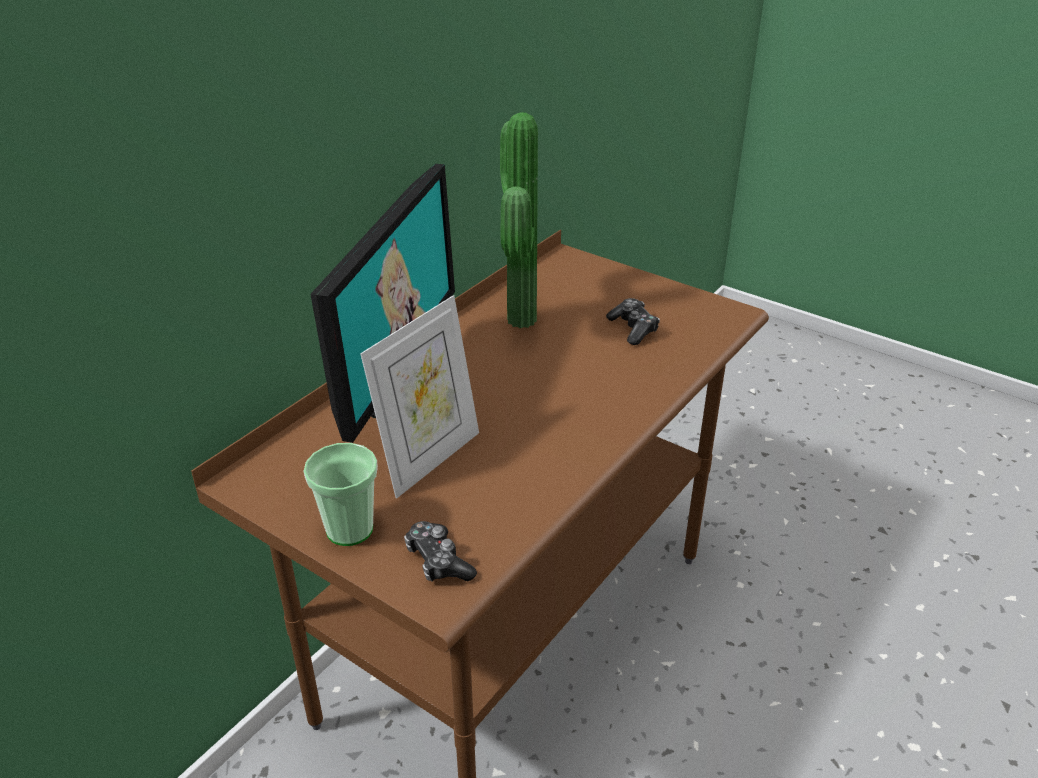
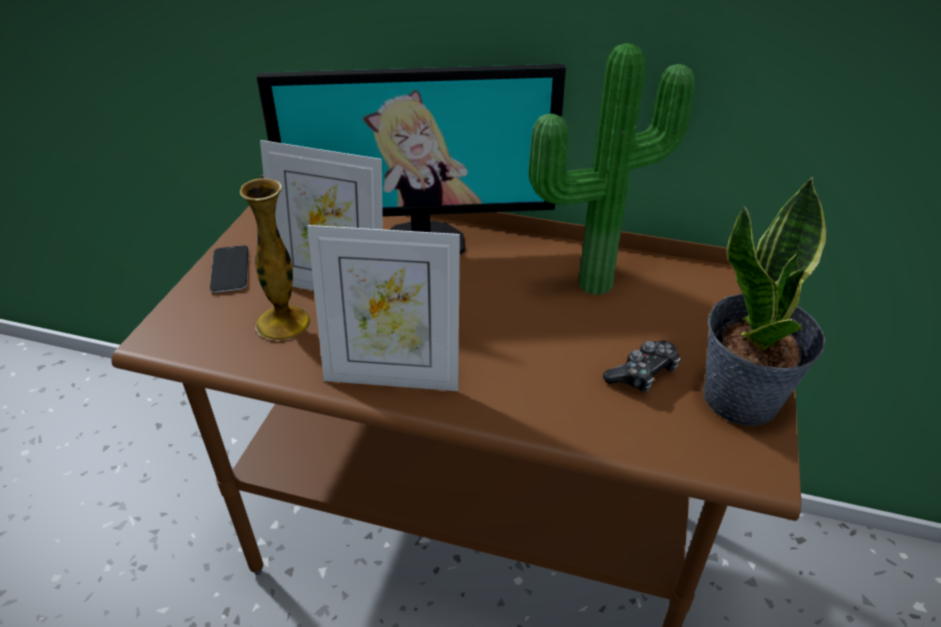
camera: 70 degrees right, 5 degrees up
cup [304,443,378,546] -> phone [210,245,249,293]
game controller [404,521,477,581] -> none
none -> vase [240,178,311,341]
none -> picture frame [307,225,460,391]
none -> potted plant [703,177,826,426]

